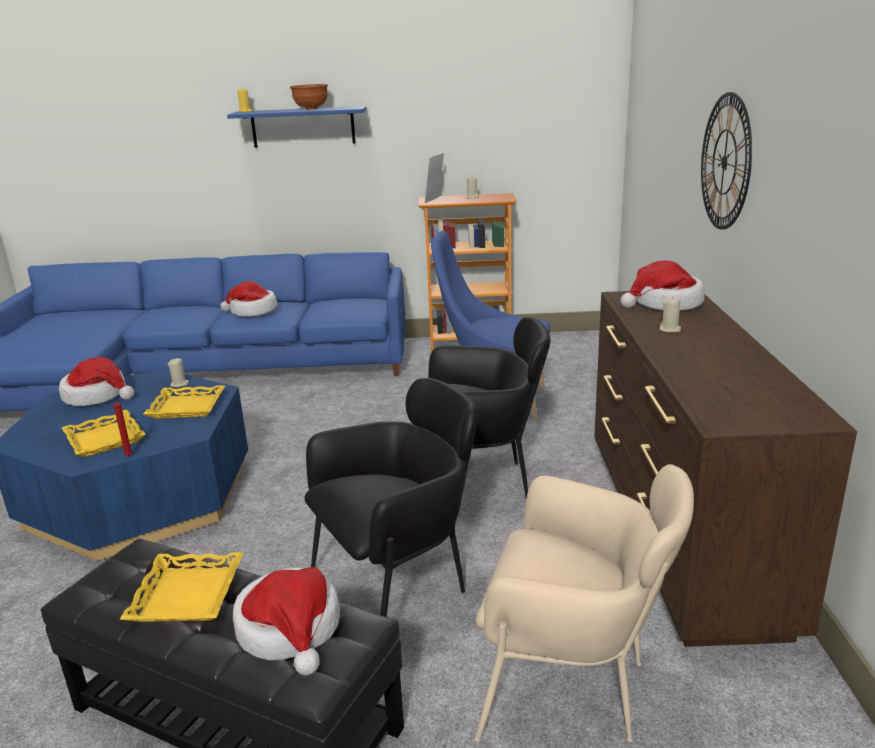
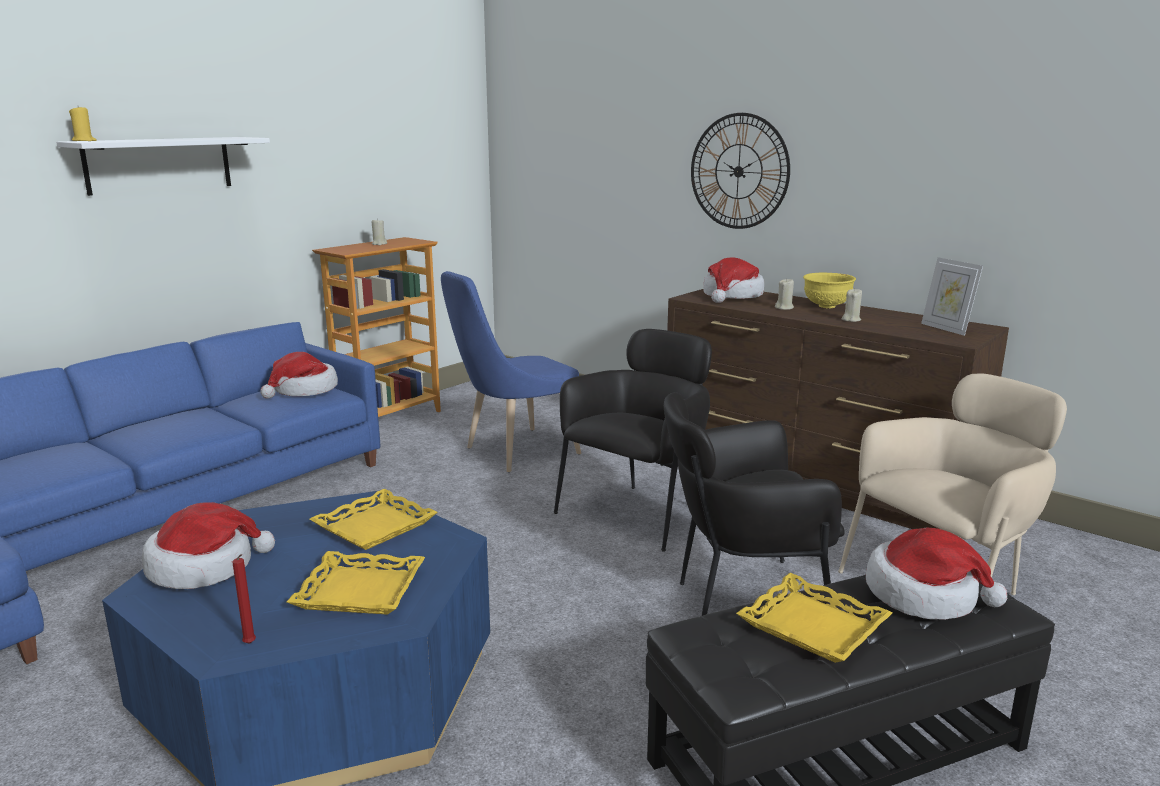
camera: 50 degrees left, 5 degrees down
red candle [113,401,133,456] -> red candle moved to [232,554,256,644]
beige candle [168,358,189,387] -> beige candle moved to [842,288,862,322]
hat [220,281,278,316] -> hat moved to [260,352,338,398]
blue shelf [227,106,366,148] -> white shelf [56,137,270,196]
brown bowl [290,84,328,110] -> none
black armchair [304,378,477,617] -> black armchair turned 105 degrees counterclockwise [664,392,845,616]
picture frame [424,153,444,204] -> picture frame moved to [921,257,983,336]
none -> yellow bowl [803,273,856,309]

